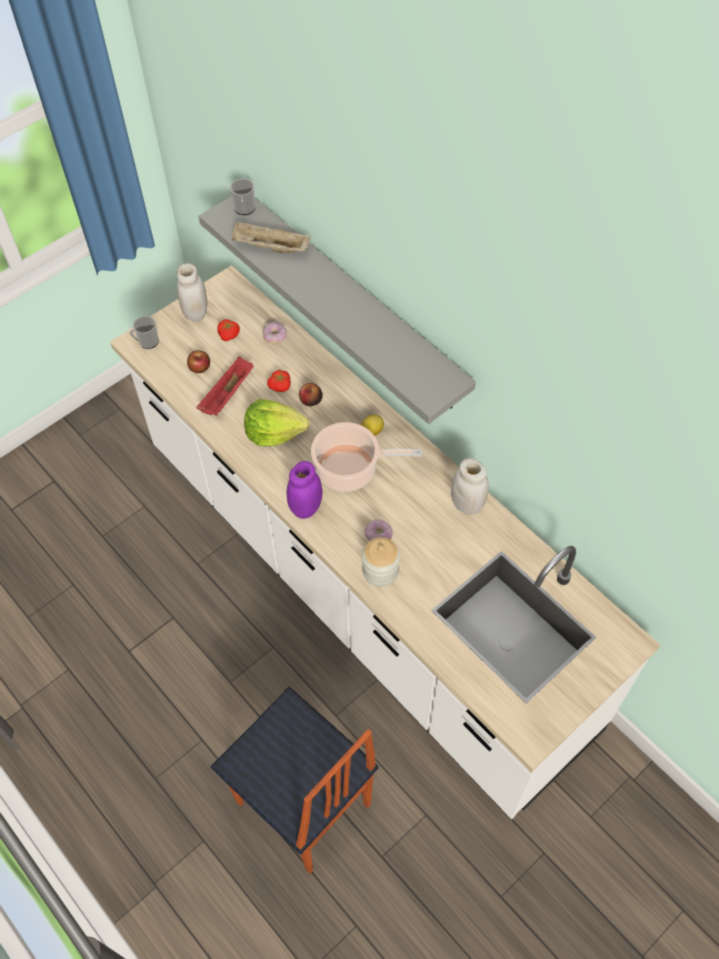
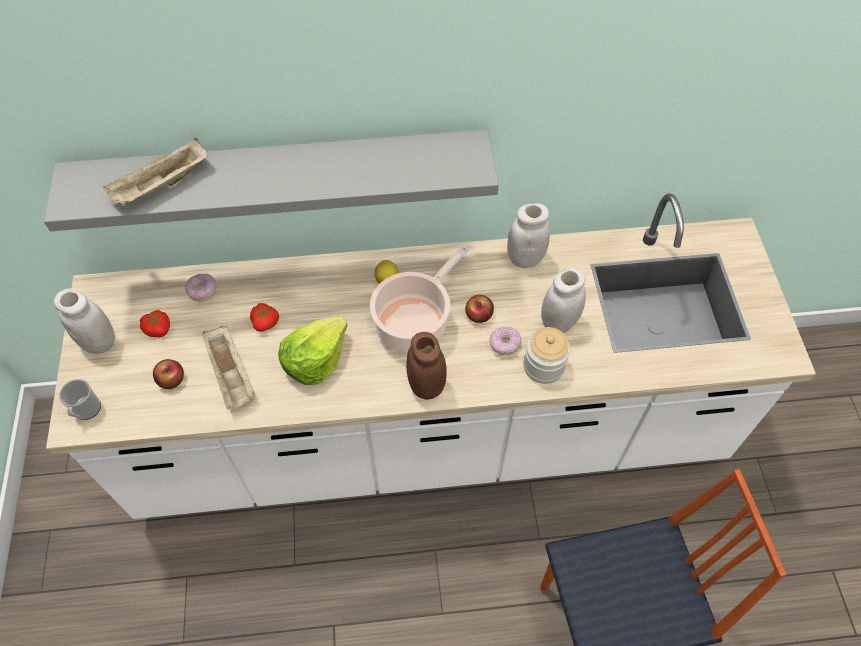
camera: 55 degrees left, 0 degrees up
red tray [196,357,254,416] -> beige tray [202,326,255,410]
mug [230,178,256,215] -> none
purple jar [287,461,322,519] -> brown jar [406,332,447,400]
apple [299,383,323,406] -> apple moved to [465,295,494,323]
none -> white jar [541,267,586,333]

